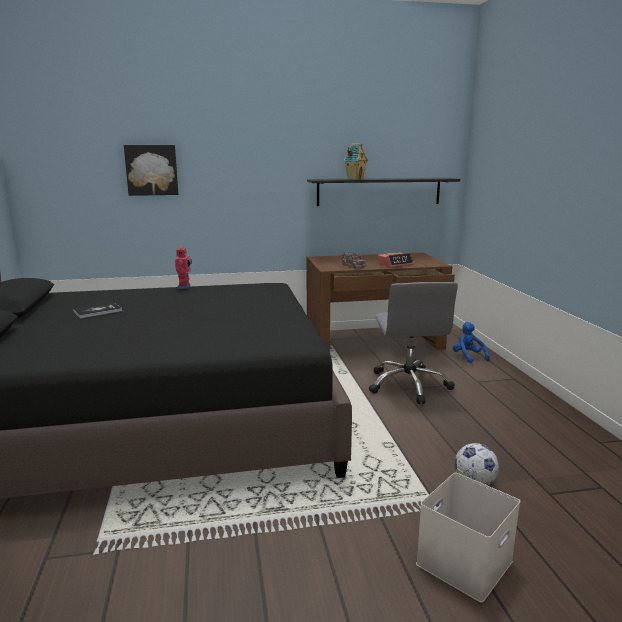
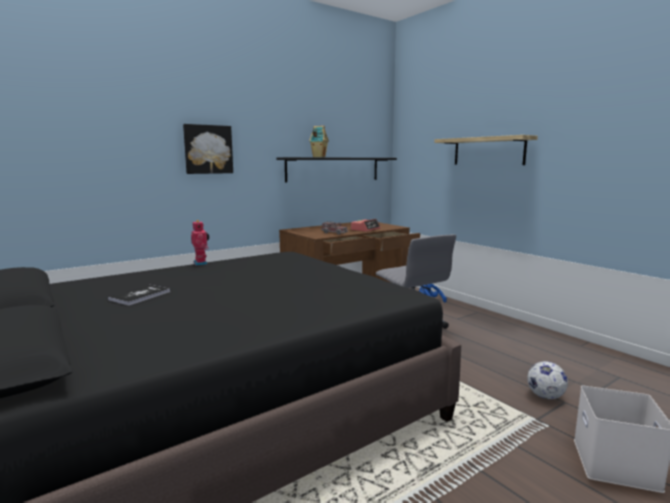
camera: 25 degrees left, 5 degrees down
picture [124,145,178,196] -> picture moved to [183,124,233,174]
none -> shelf [434,135,538,165]

